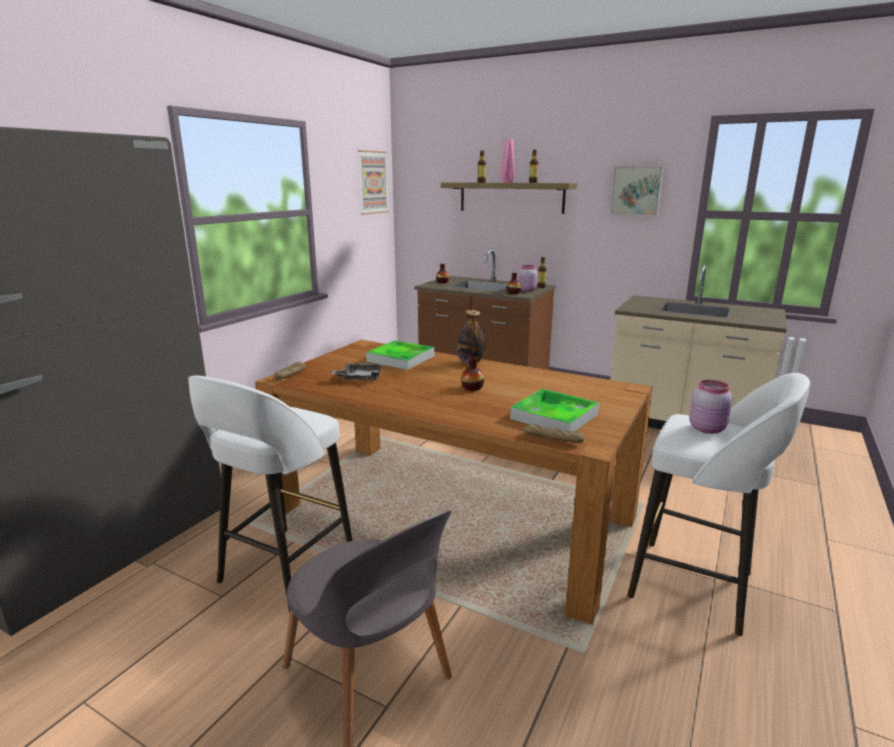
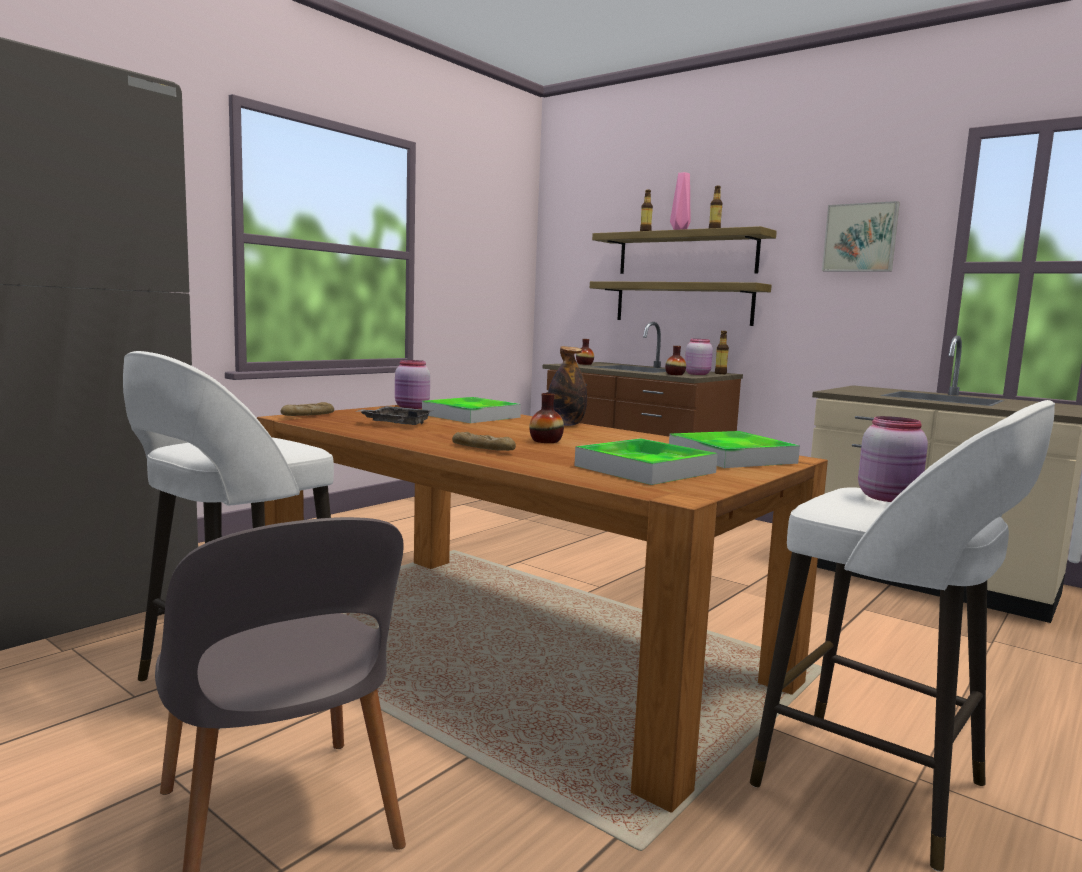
camera: 10 degrees right, 10 degrees down
picture [358,150,389,215] -> none
bread [524,424,585,443] -> bread moved to [452,432,516,451]
none -> pink jar [395,360,430,409]
none -> shelf [590,281,772,326]
none -> tray [669,431,800,468]

